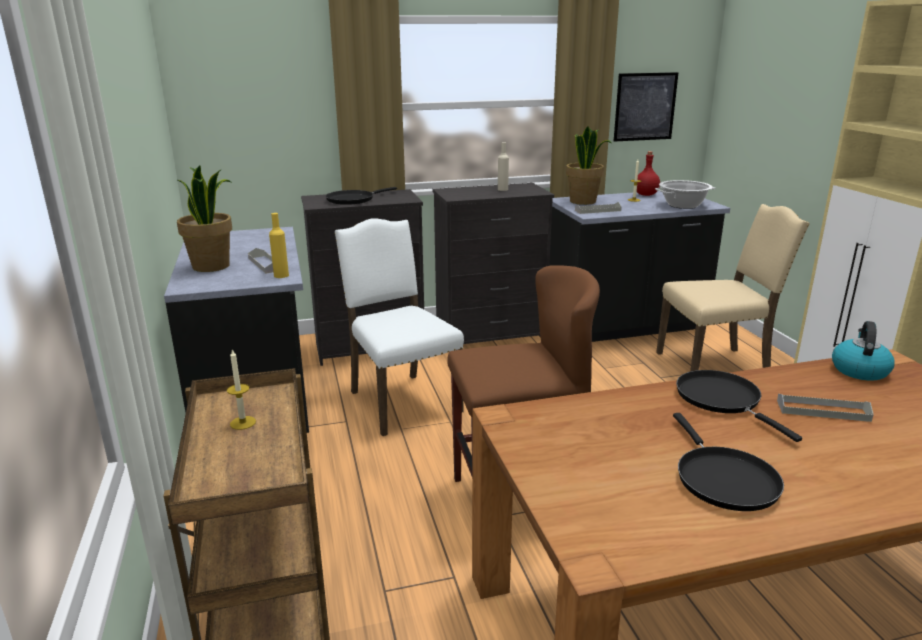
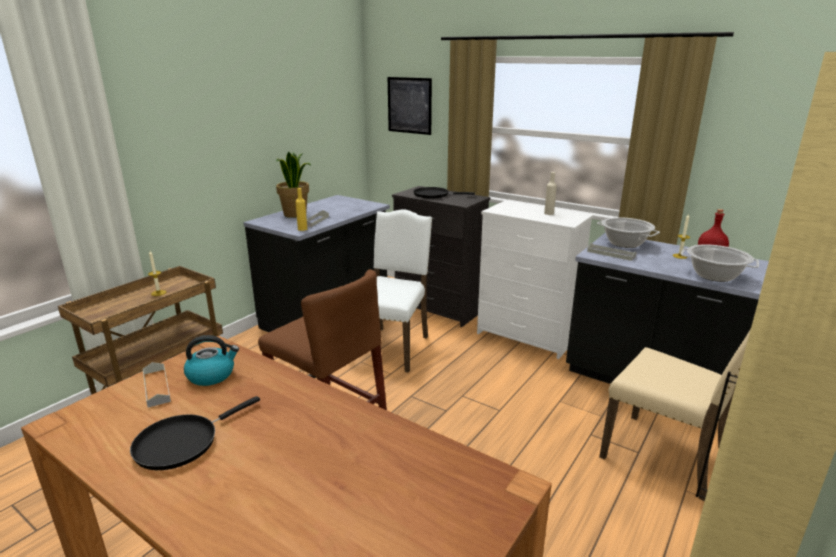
camera: 50 degrees right, 0 degrees up
black dresser [432,183,554,344] -> white dresser [477,201,593,359]
potted plant [566,127,612,205] -> cooking pot [597,217,660,248]
picture [614,72,679,142] -> picture moved to [388,77,432,135]
black frying pan [676,370,802,442] -> none
grey tray [777,394,874,422] -> grey tray moved to [143,362,171,407]
kettle [832,321,895,381] -> kettle moved to [184,335,239,386]

